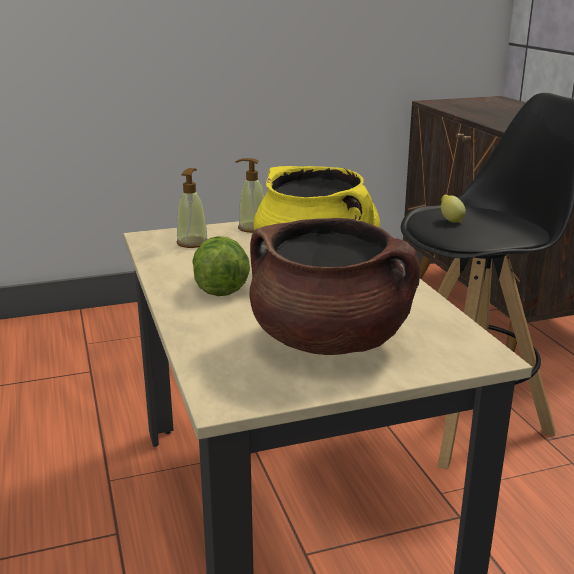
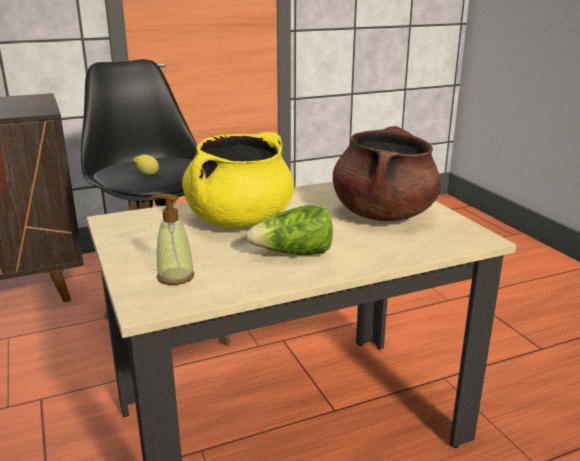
camera: 95 degrees left, 0 degrees up
soap dispenser [235,158,264,233] -> none

